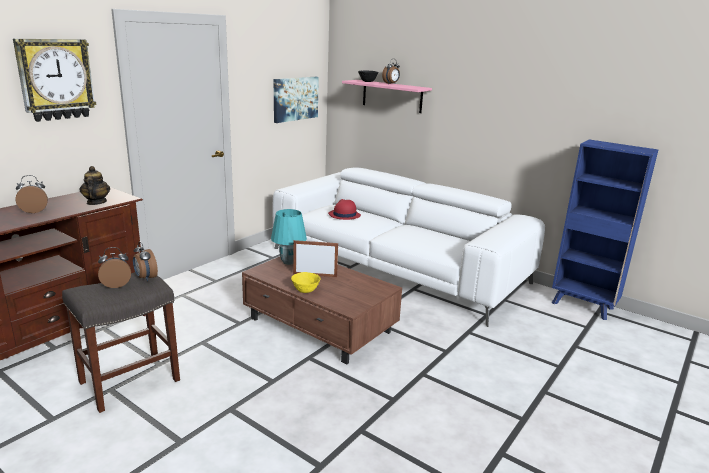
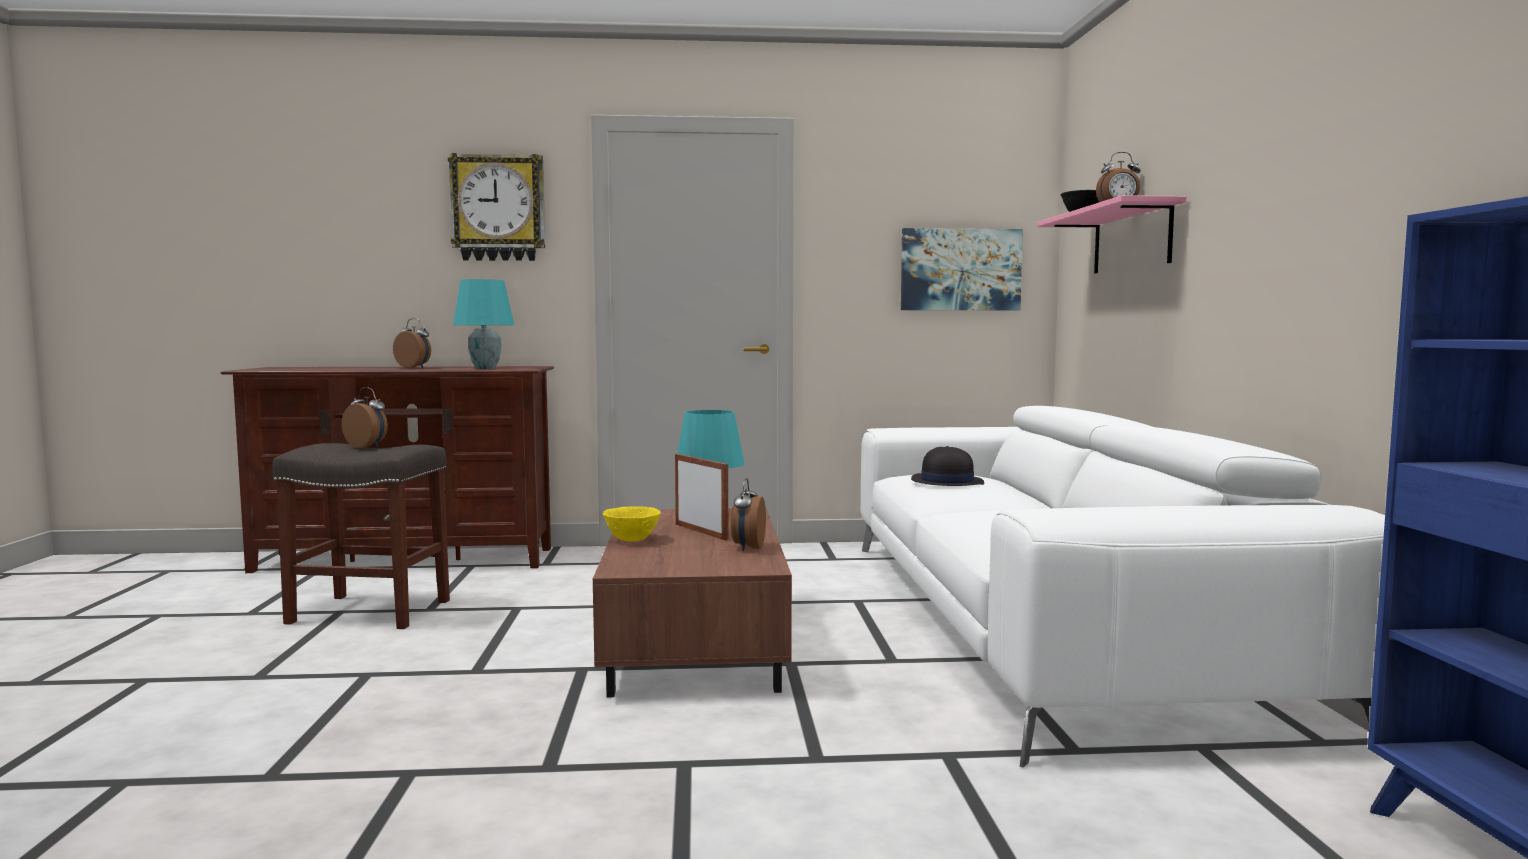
camera: 50 degrees right, 15 degrees down
teapot [80,166,110,205] -> turquoise table lamp [453,279,514,369]
alarm clock [133,241,158,281] -> alarm clock moved to [730,478,766,551]
red hat [328,199,361,220] -> black hat [911,446,984,486]

